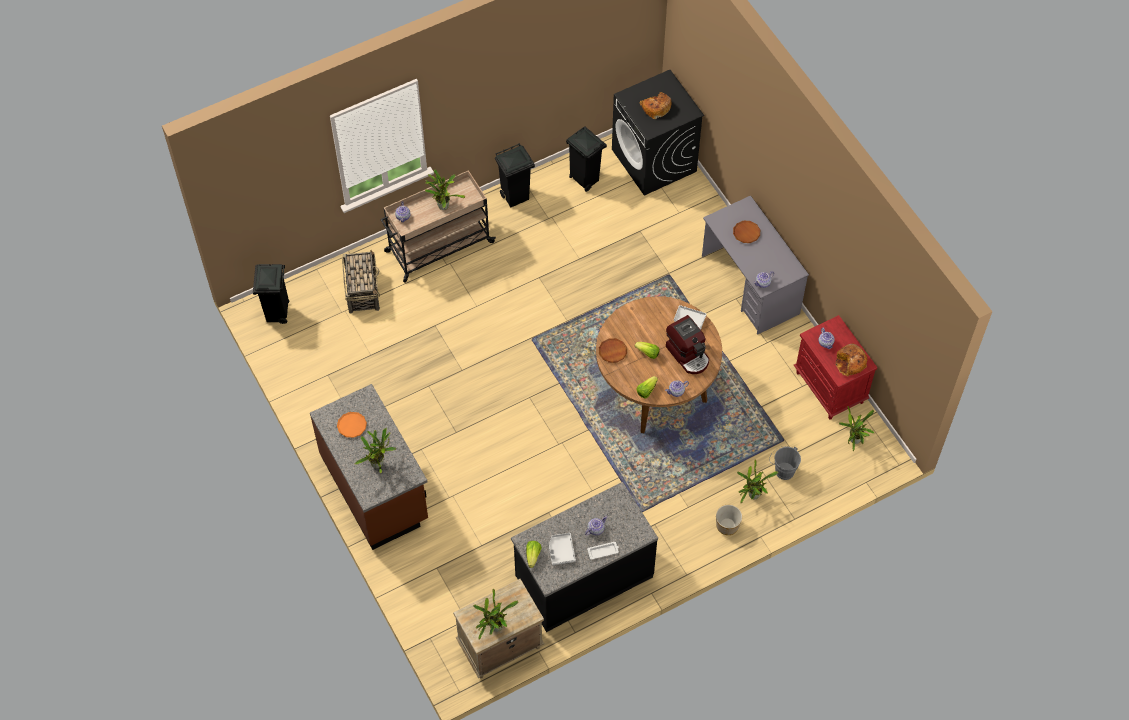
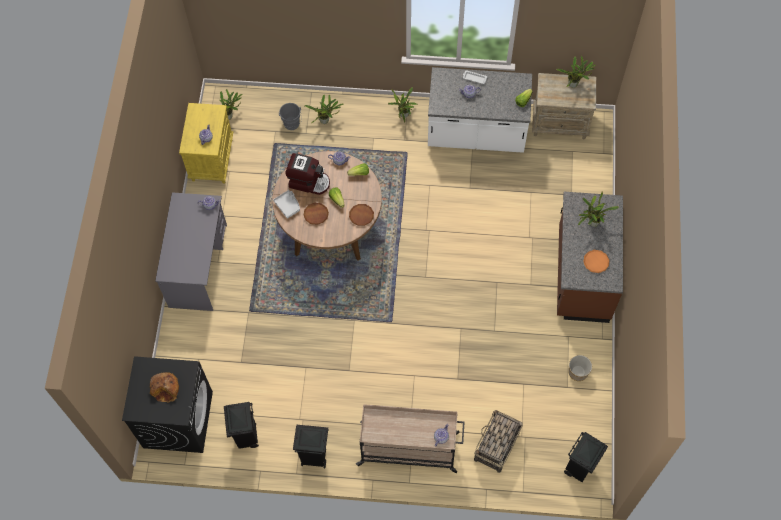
camera: 145 degrees left, 5 degrees up
potted plant [425,169,465,210] -> potted plant moved to [388,87,418,122]
black counter [511,482,658,632] -> white counter [428,67,532,153]
grey tray [549,533,576,565] -> none
coffee machine [666,315,709,374] -> coffee machine turned 105 degrees clockwise [285,153,330,195]
planter [716,505,742,535] -> planter moved to [568,355,592,381]
brown plate [733,221,760,243] -> brown plate moved to [304,203,329,225]
red nightstand [794,315,877,420] -> yellow nightstand [179,103,234,184]
bread [835,343,867,376] -> none

